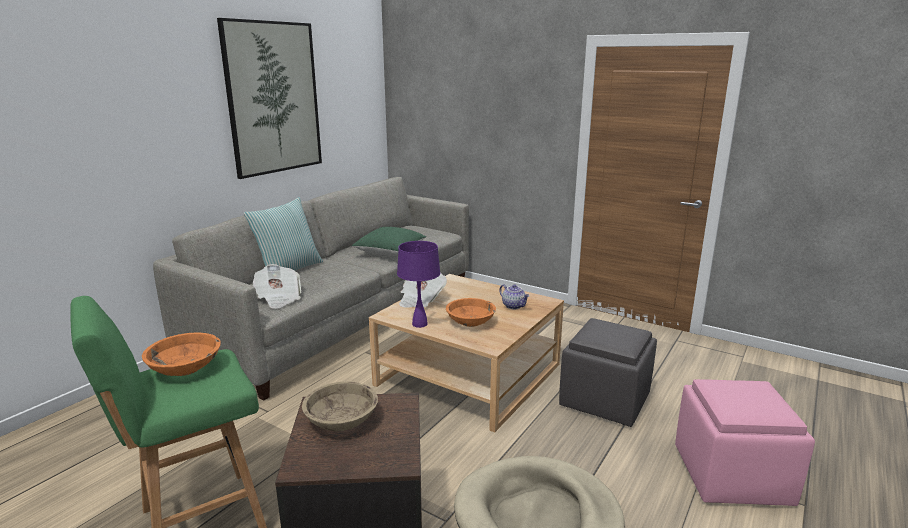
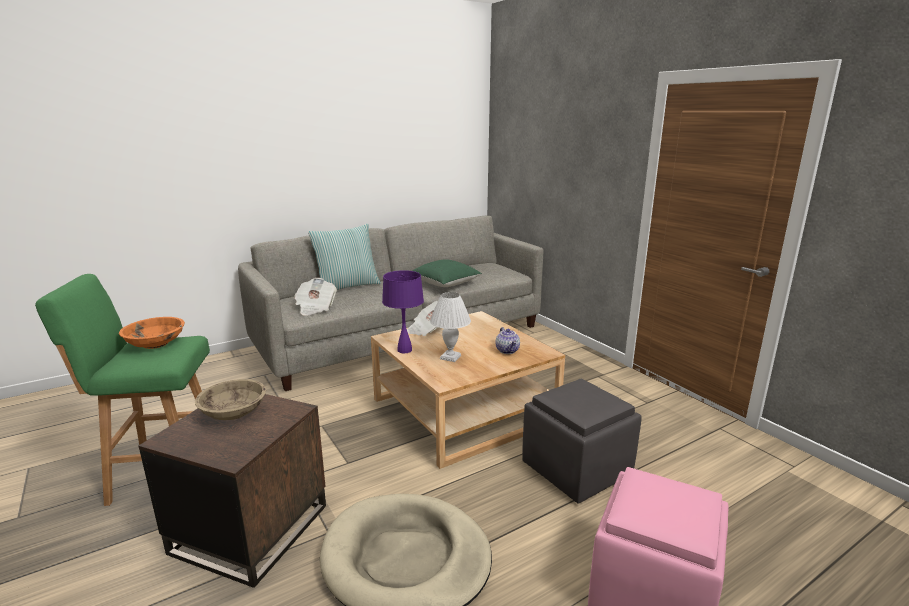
camera: 25 degrees right, 0 degrees up
picture [217,18,322,179] -> none
orange bowl [446,298,496,327] -> white table lamp [430,292,471,362]

